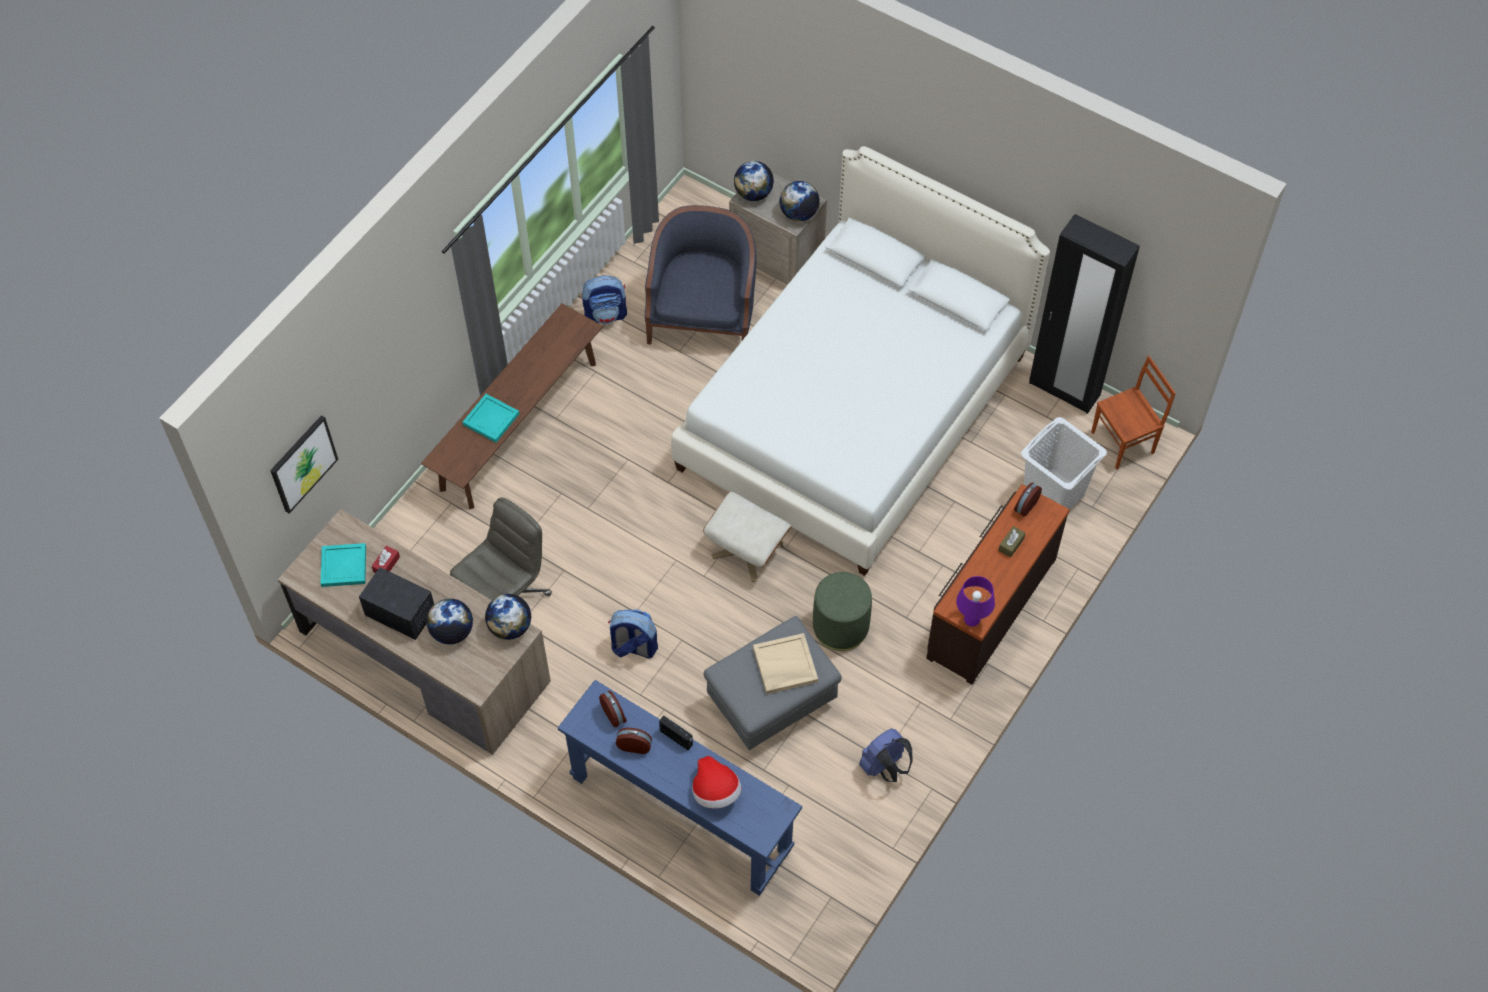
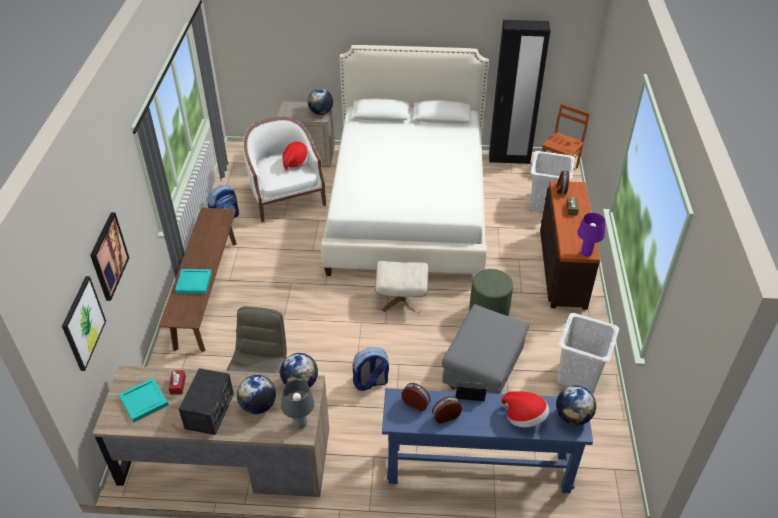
camera: 30 degrees left, 15 degrees down
radio [359,567,434,640] -> radio turned 105 degrees clockwise [179,368,234,435]
blue armchair [645,205,757,344] -> white armchair [243,117,326,222]
globe [734,161,774,201] -> globe moved to [556,386,596,425]
beige tray [753,633,818,694] -> none
blue backpack [859,729,913,782] -> white laundry basket [557,313,619,393]
none -> picture [90,212,129,301]
none -> grey table lamp [281,380,315,429]
none -> hat [283,142,309,172]

